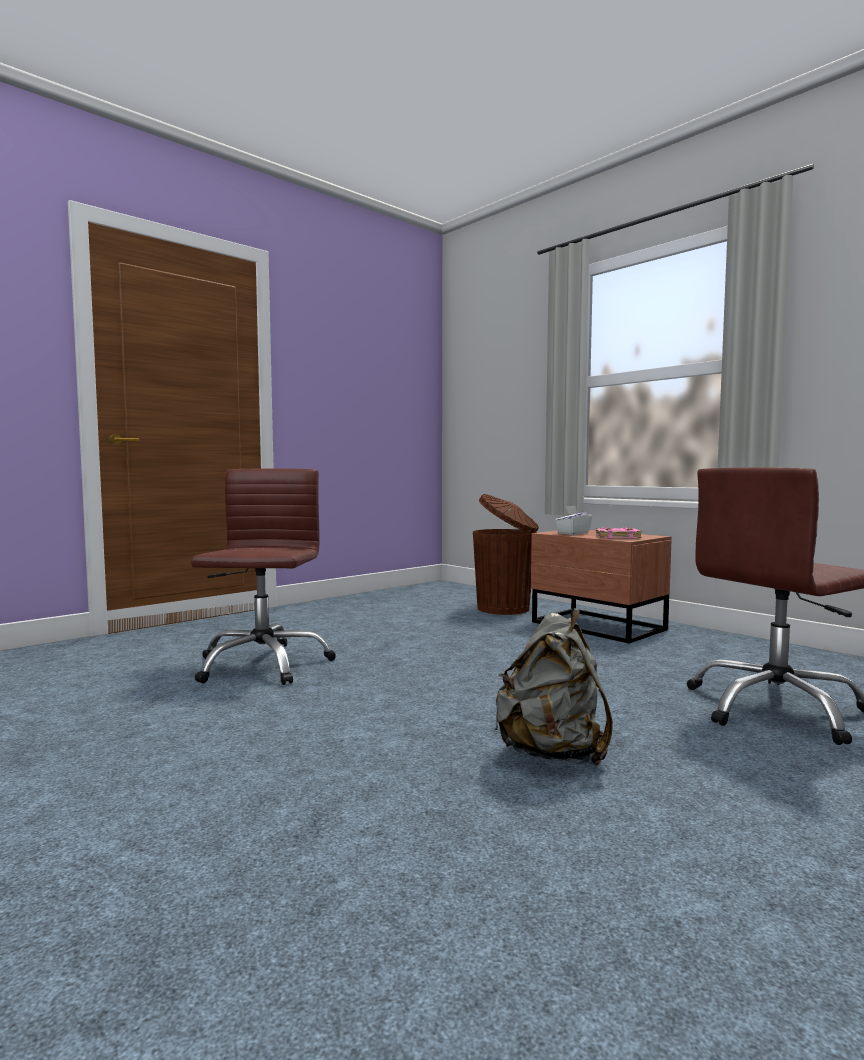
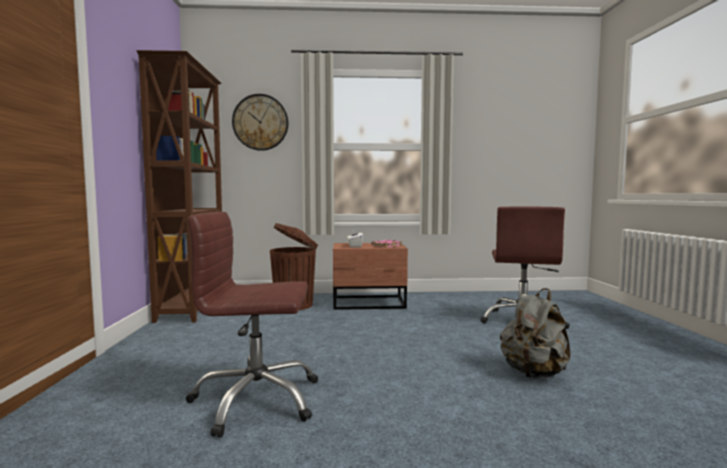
camera: 50 degrees left, 0 degrees up
brown office chair [191,468,336,685] -> brown office chair turned 45 degrees counterclockwise [186,212,318,438]
none -> brown bookcase [136,50,222,323]
none -> wall clock [232,94,288,151]

